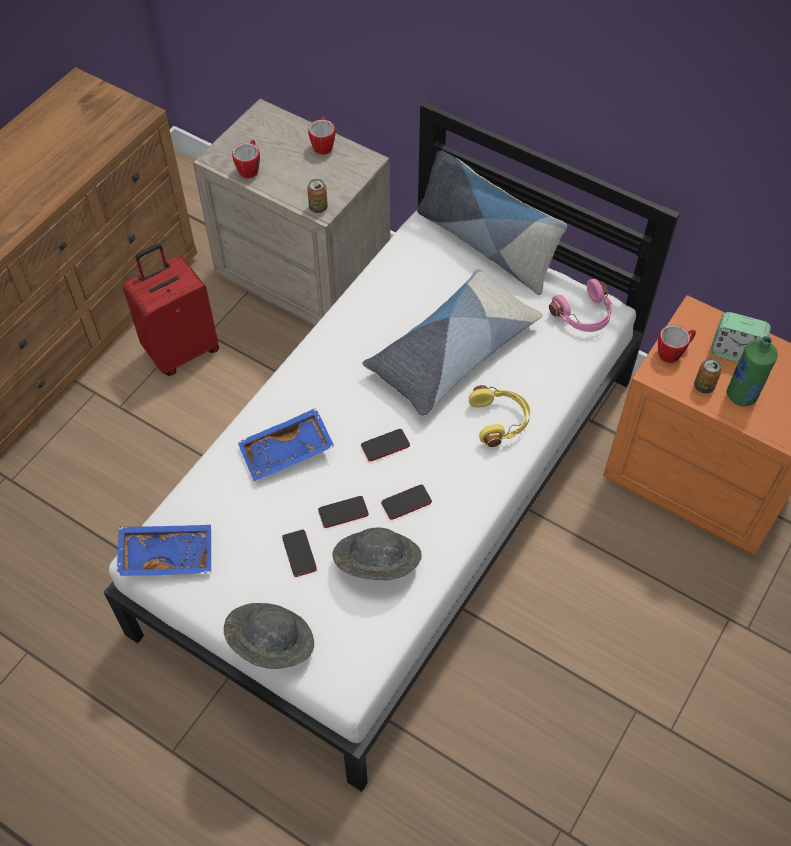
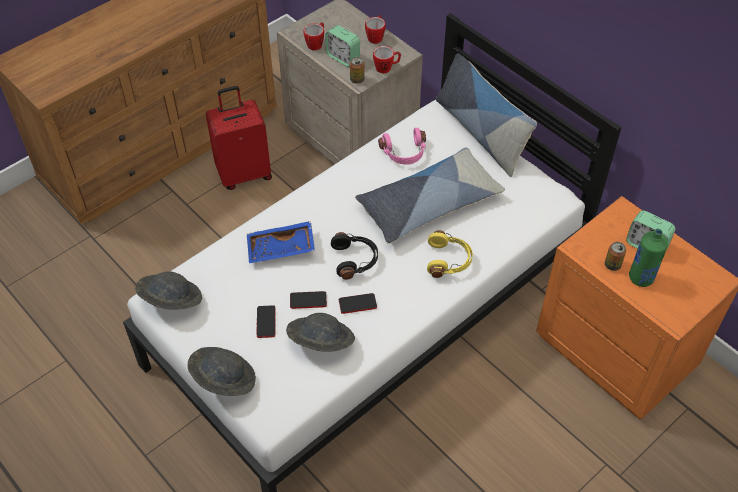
camera: 15 degrees right, 5 degrees down
blue tray [117,525,211,576] -> grey hat [135,271,202,310]
phone [361,429,410,462] -> black headphones [331,232,378,280]
pink headphones [549,279,612,332] -> pink headphones moved to [378,128,426,165]
mug [658,325,696,363] -> mug moved to [373,46,401,73]
none -> alarm clock [326,25,360,67]

